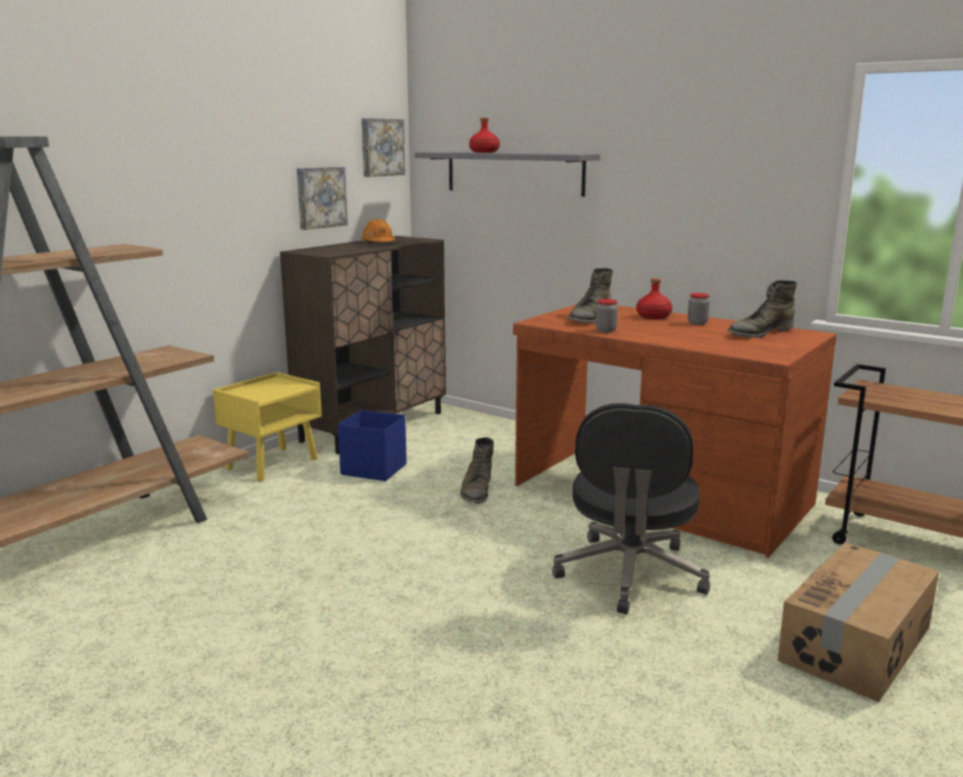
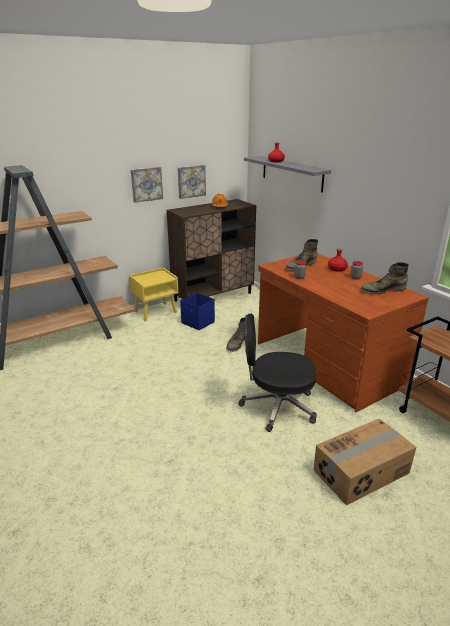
camera: 20 degrees right, 10 degrees up
picture [361,118,405,177] -> picture moved to [131,167,163,203]
black office chair [552,403,710,614] -> black office chair turned 60 degrees clockwise [238,314,317,432]

